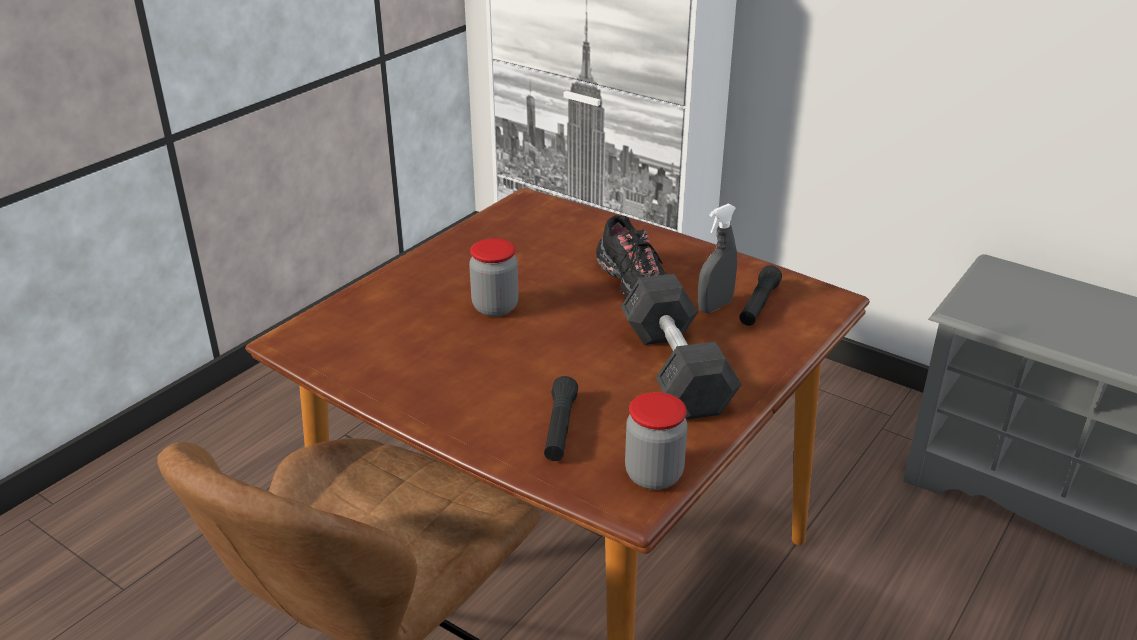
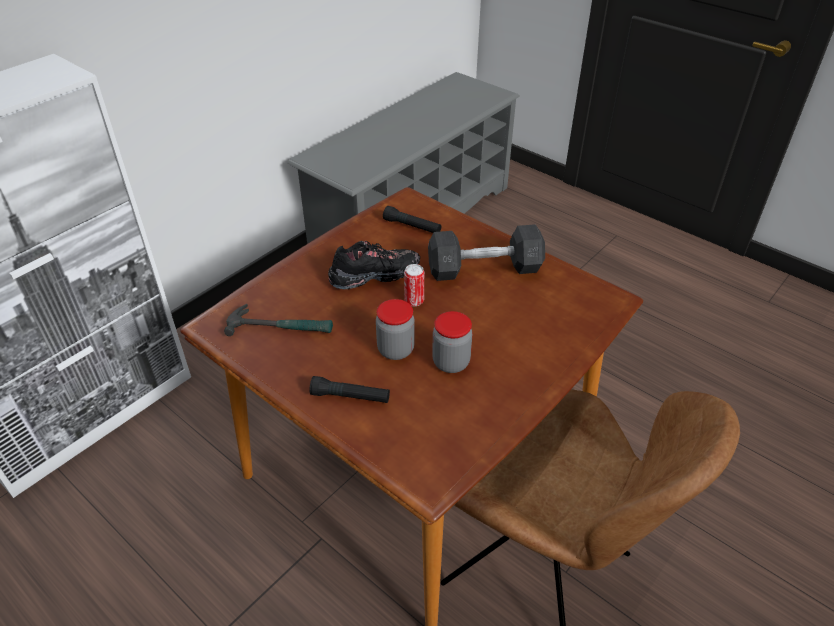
camera: 85 degrees left, 10 degrees up
black flashlight [544,376,578,461] -> black flashlight moved to [309,376,390,403]
jar [625,392,688,490] -> jar moved to [432,311,472,373]
grey spray bottle [698,204,737,313] -> none
none -> hammer [224,304,333,336]
none -> can [404,264,424,306]

